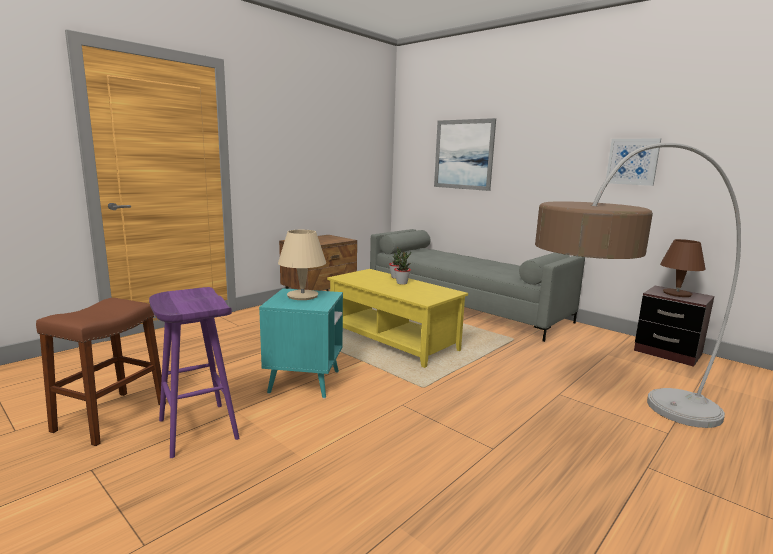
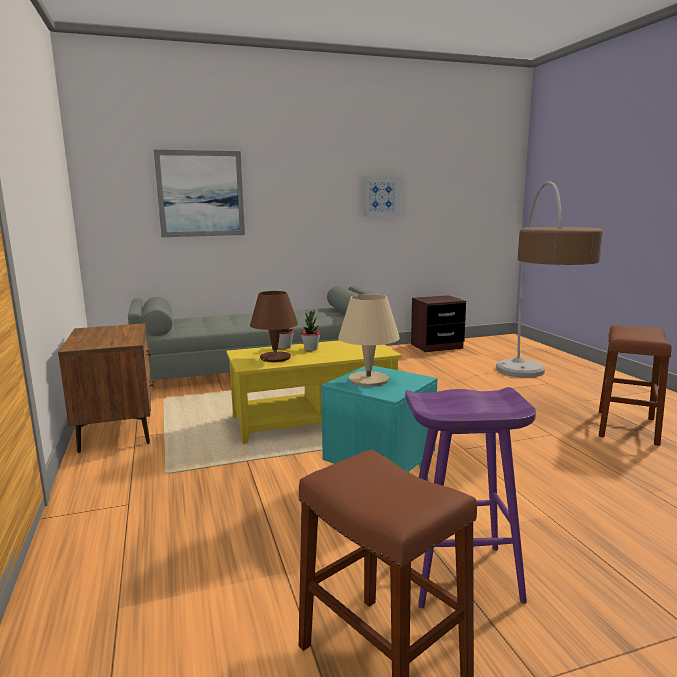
camera: 60 degrees left, 0 degrees up
brown table lamp [660,239,706,297] -> brown table lamp moved to [250,291,298,362]
none -> brown stool [599,325,671,446]

